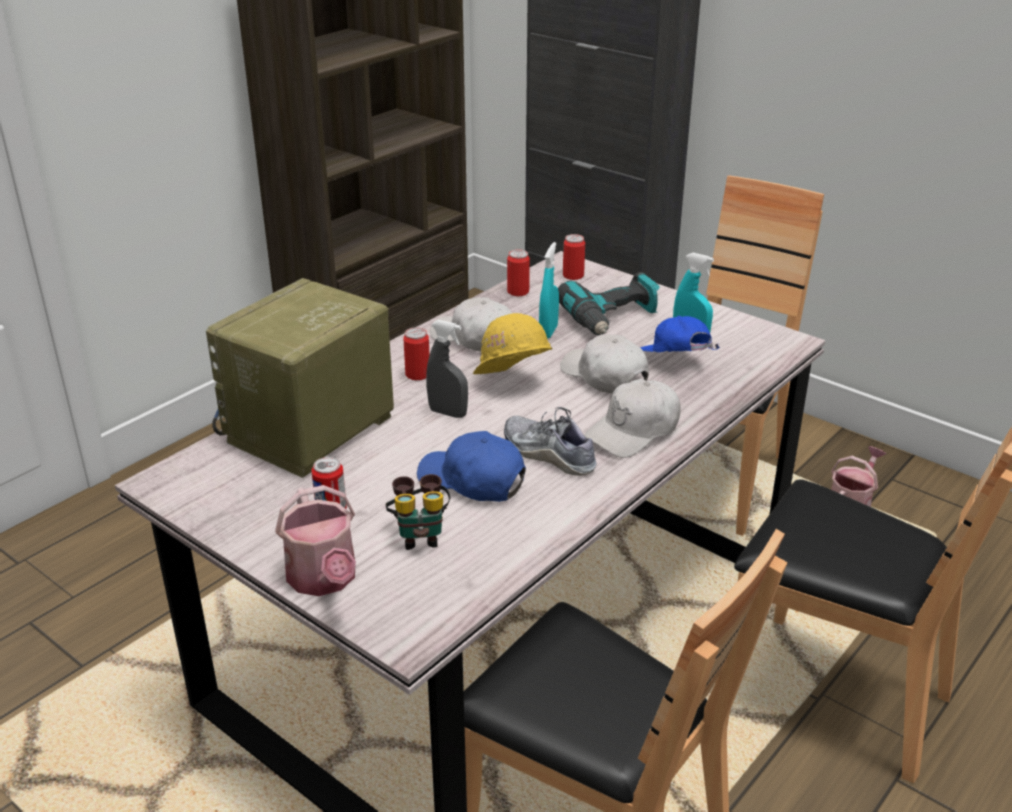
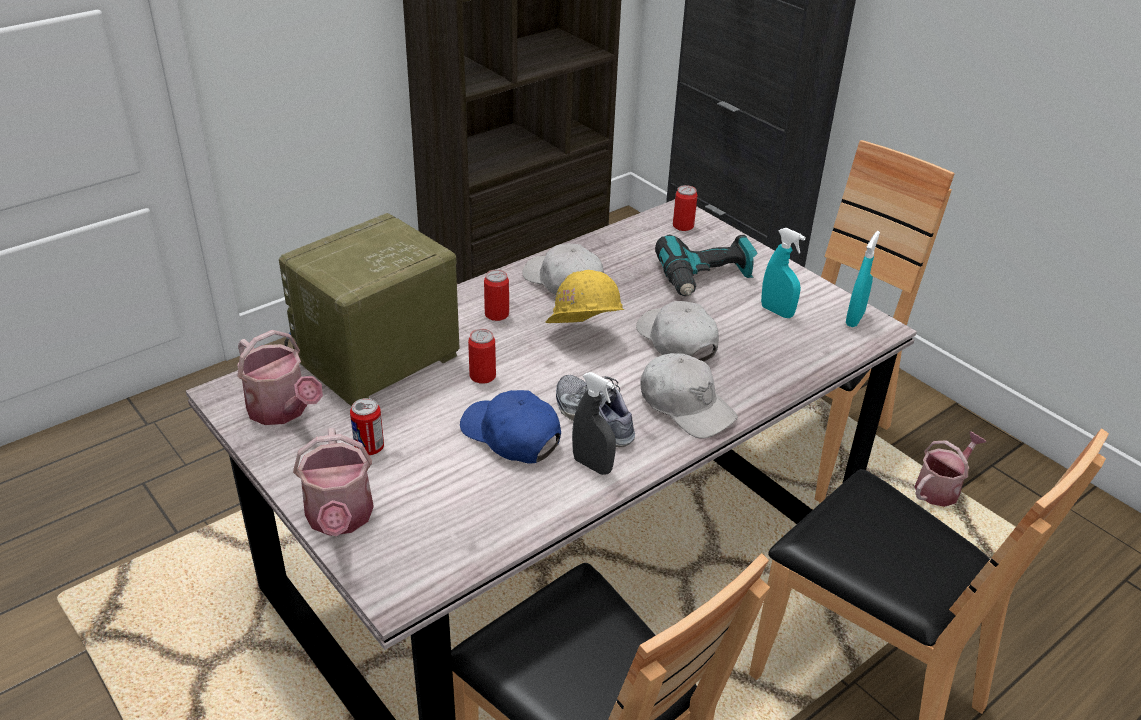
camera: 10 degrees right, 5 degrees up
binoculars [386,474,450,550] -> none
grey spray bottle [426,320,468,418] -> grey spray bottle moved to [572,372,616,475]
can [507,249,530,296] -> can moved to [468,329,496,384]
turquoise spray bottle [539,242,559,339] -> turquoise spray bottle moved to [846,231,880,327]
white cap [584,379,680,458] -> white cap turned 105 degrees counterclockwise [640,353,738,439]
blue cap [640,316,720,352] -> none
none -> watering can [237,330,323,425]

